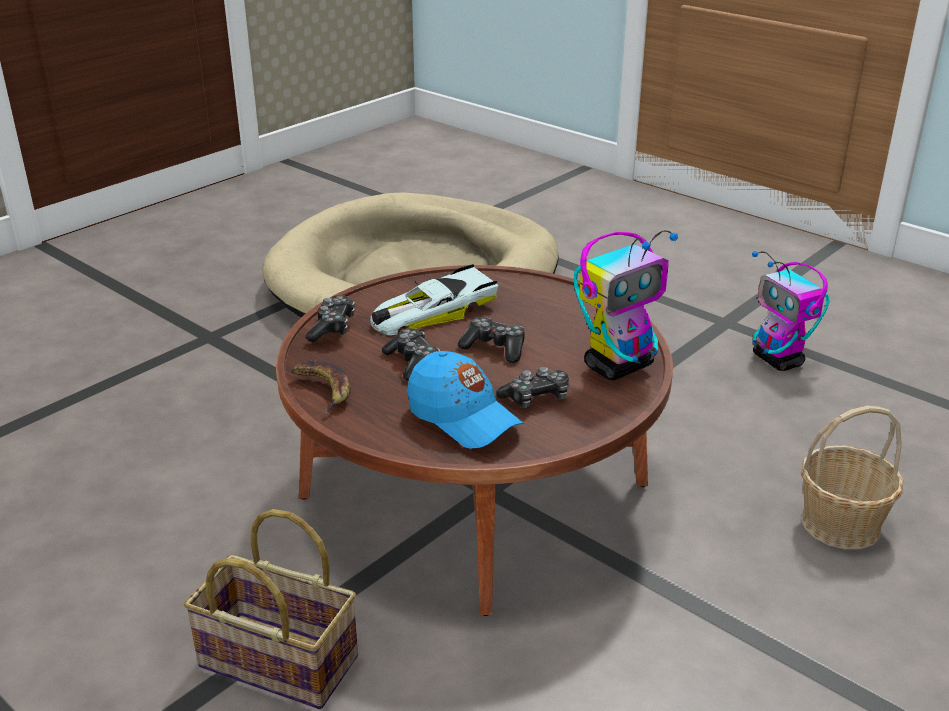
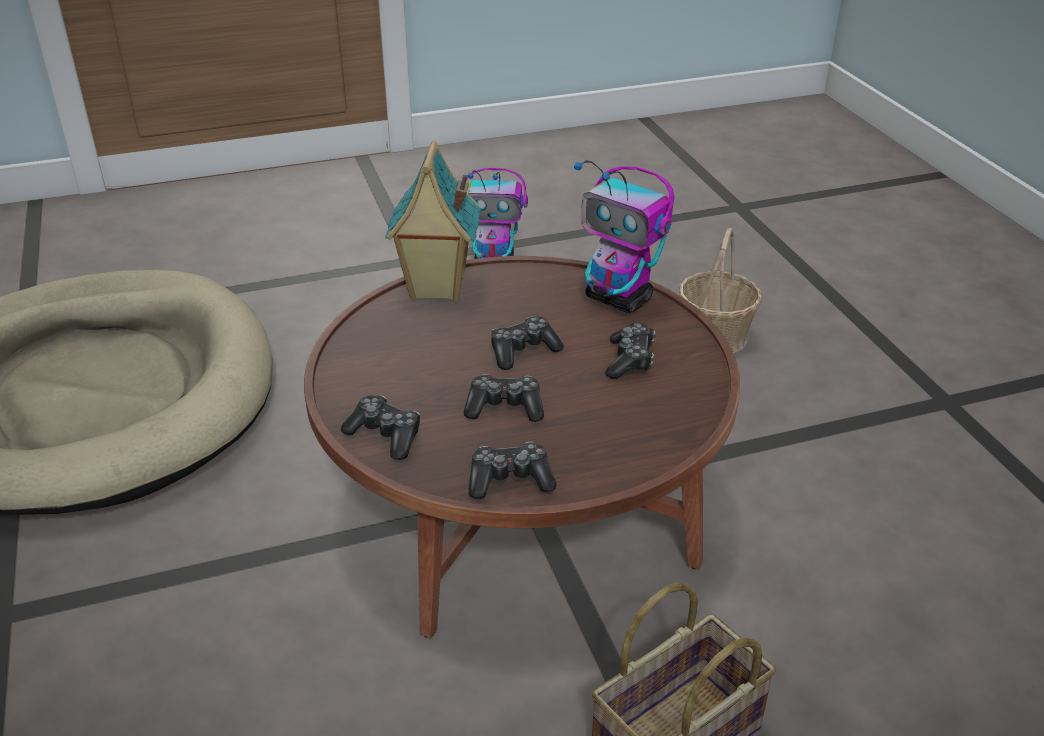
camera: 60 degrees left, 5 degrees up
banana [291,361,351,414] -> game controller [469,442,556,499]
toy car [370,264,498,335] -> none
blue cap [407,351,523,449] -> none
toy robot [574,230,678,380] -> toy robot turned 135 degrees clockwise [574,161,675,313]
none -> toy house [385,140,480,302]

